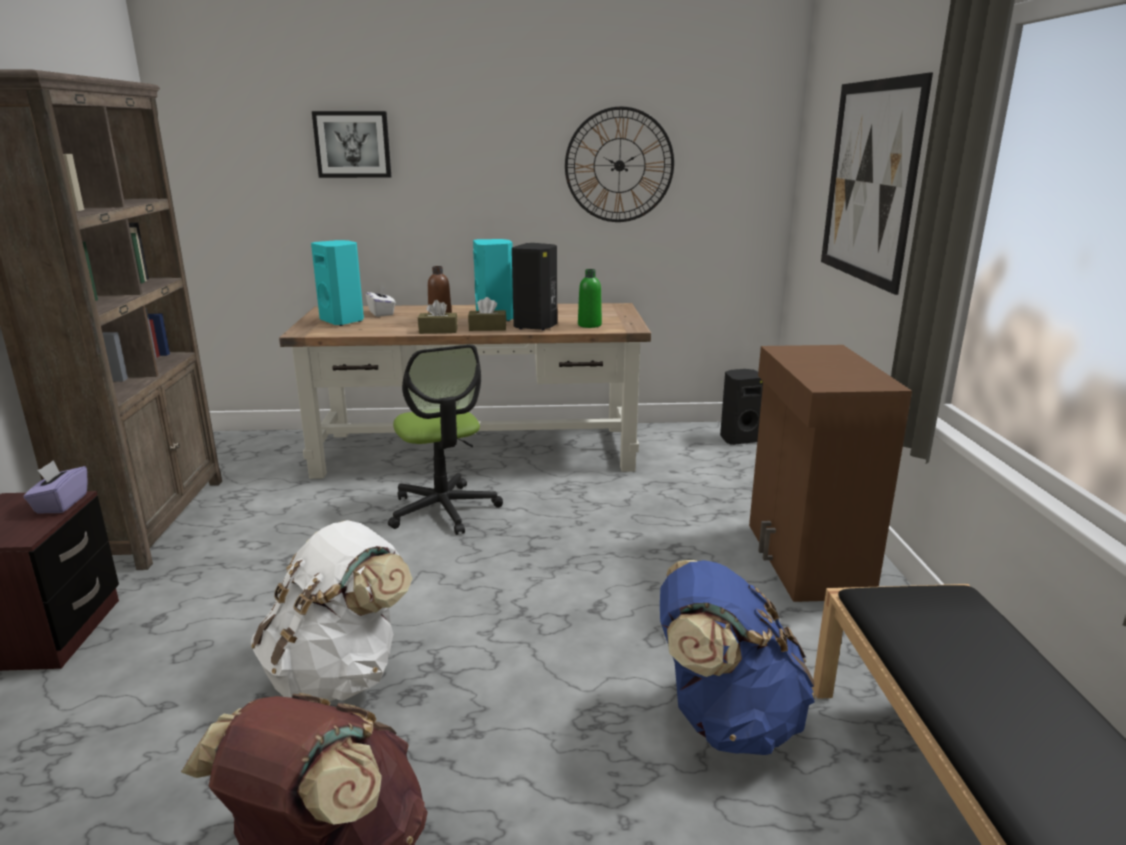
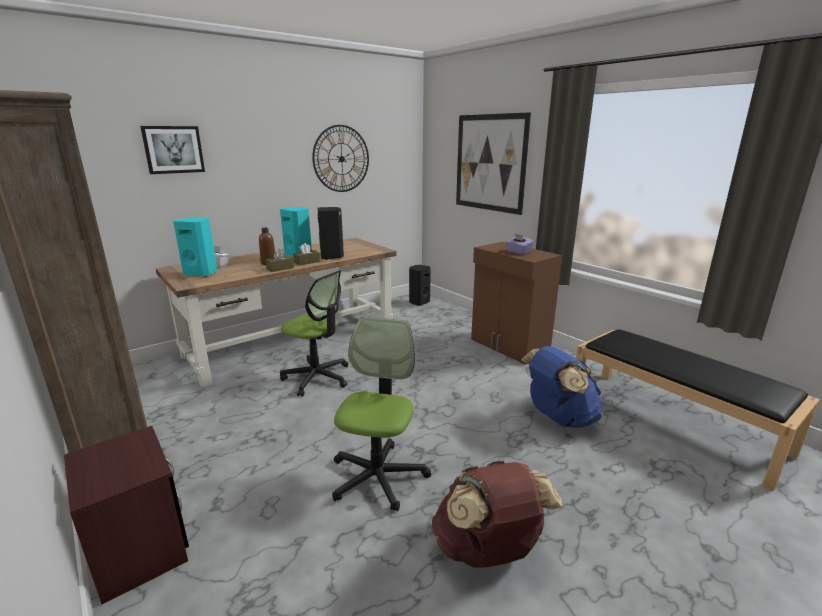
camera: 35 degrees left, 0 degrees up
purple tissue box [23,460,88,513] -> purple tissue box moved to [506,233,534,255]
white backpack [251,520,412,701] -> office chair [332,317,431,511]
green bottle [578,269,602,328] -> none

